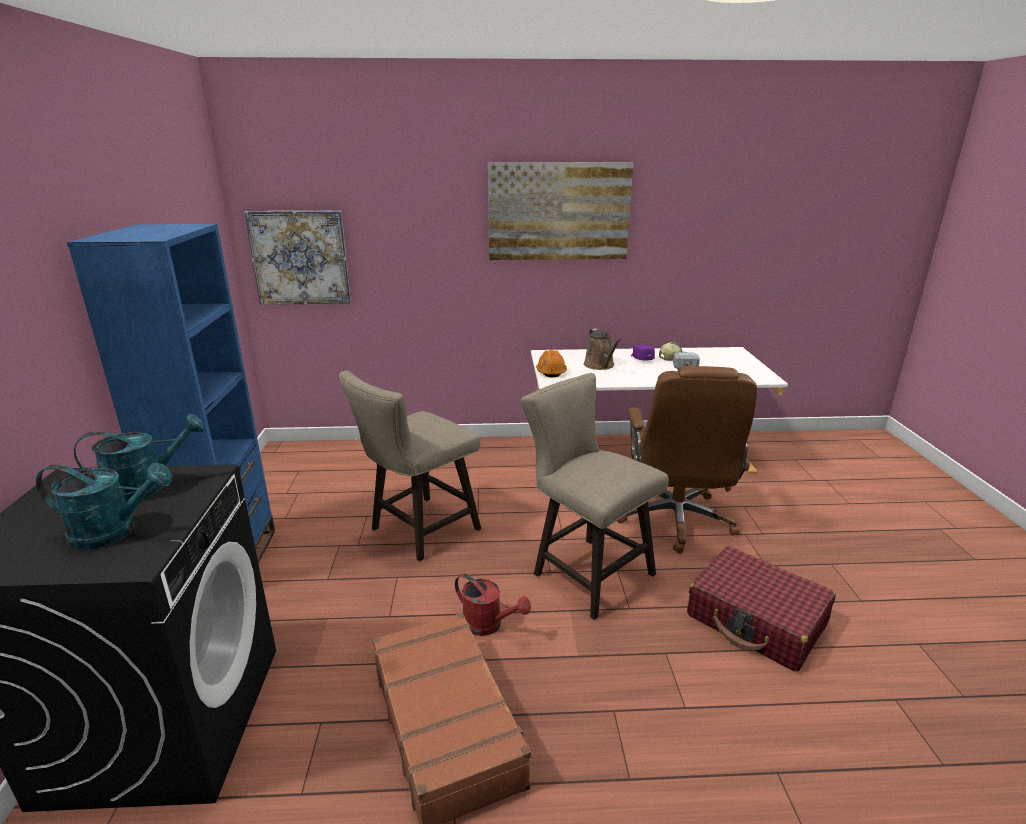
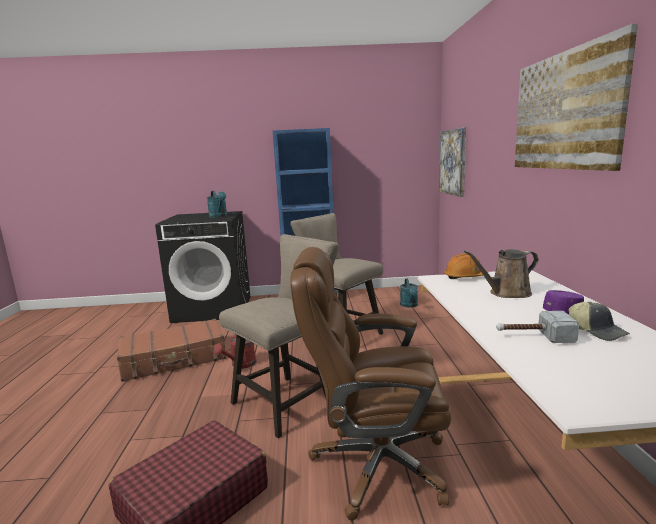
camera: 90 degrees right, 10 degrees down
turquoise watering can [36,463,172,550] -> turquoise watering can moved to [400,279,418,308]

